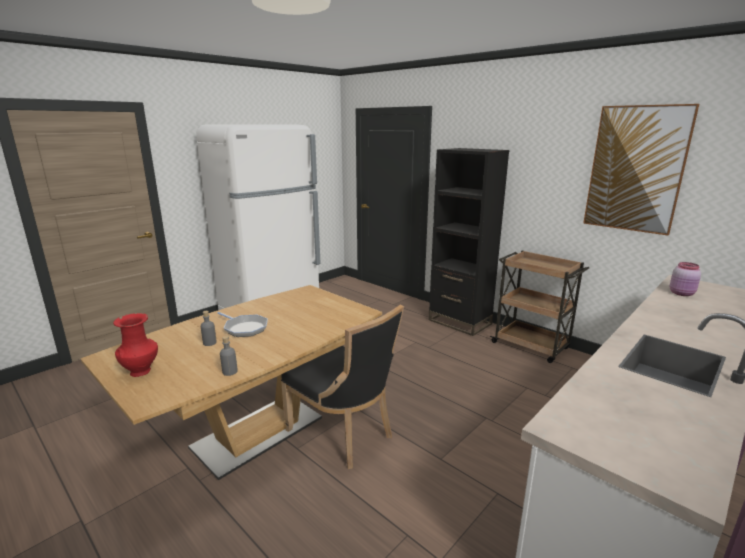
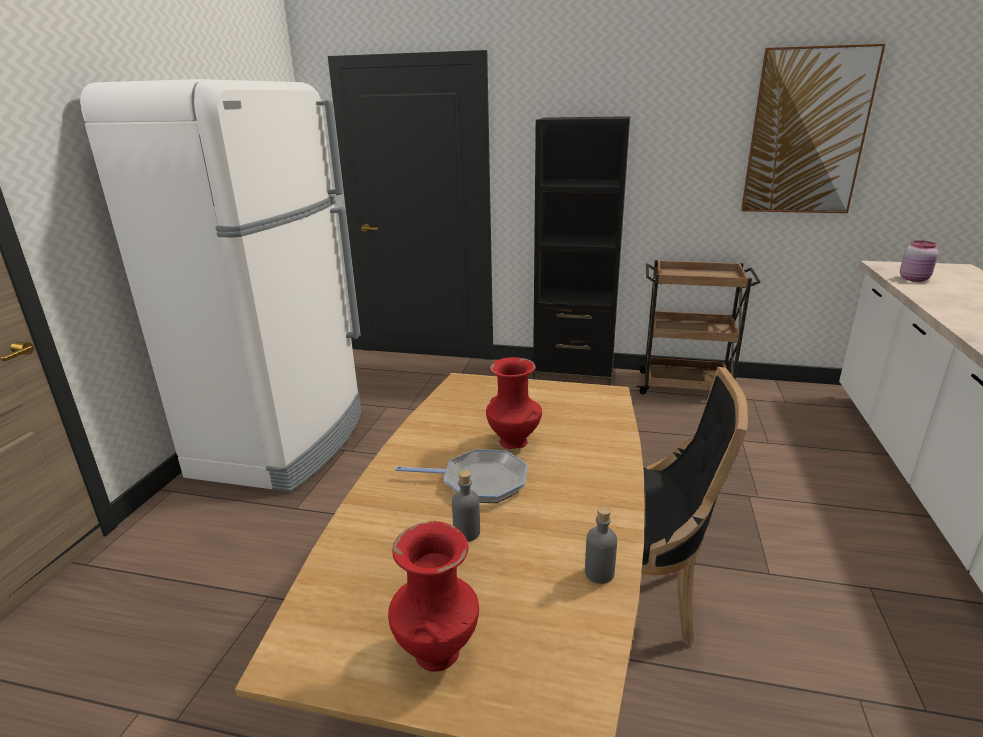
camera: 30 degrees left, 5 degrees up
none -> red vase [486,357,542,449]

